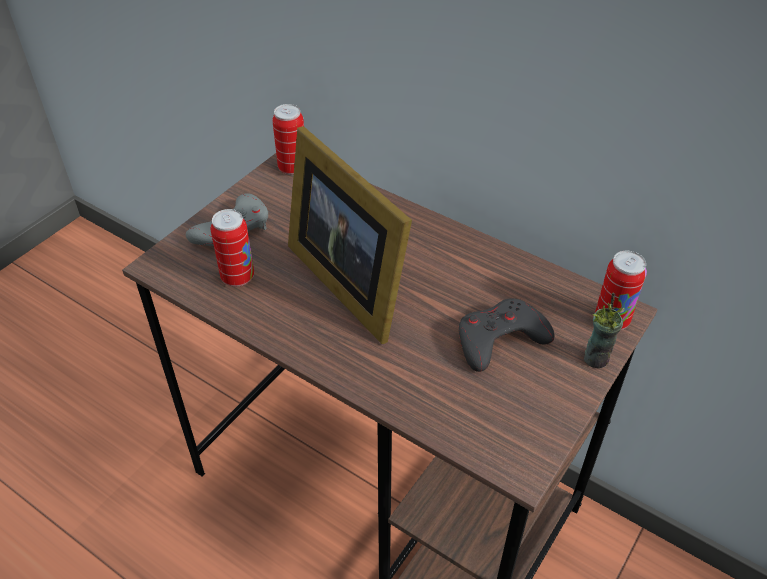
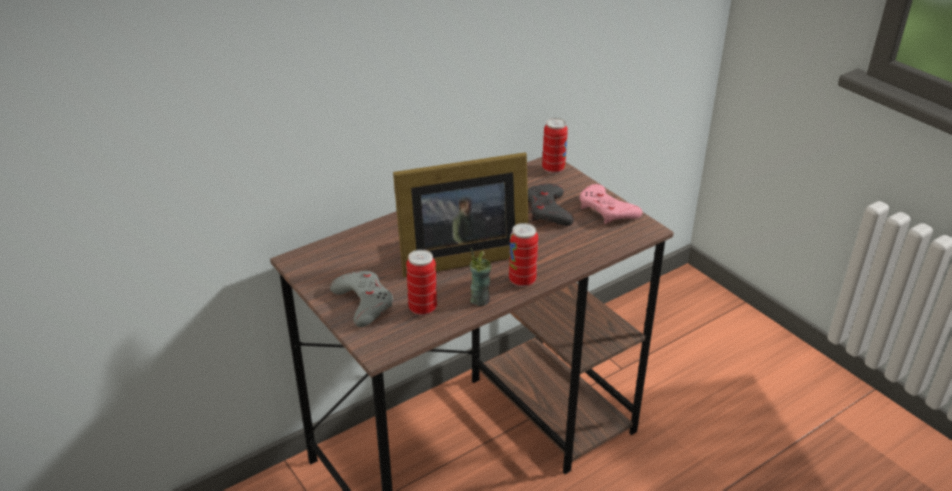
camera: 70 degrees left, 10 degrees down
can [272,104,304,175] -> can moved to [509,223,538,287]
cup [584,293,624,368] -> cup moved to [470,248,491,306]
none -> pink game controller [580,184,642,224]

